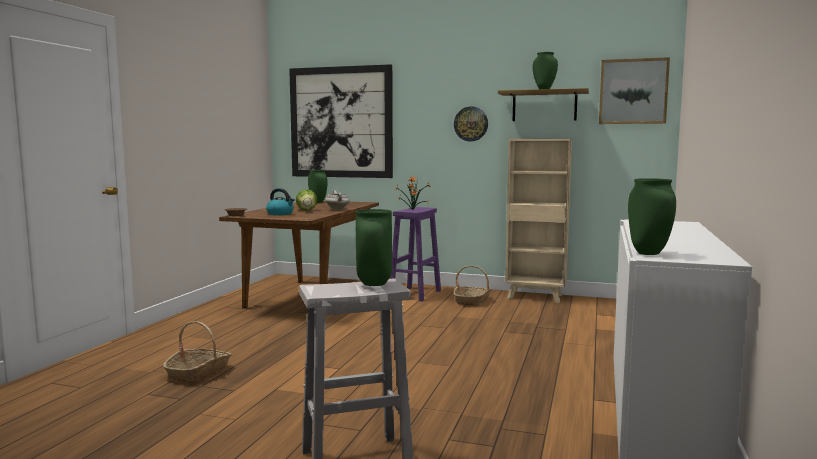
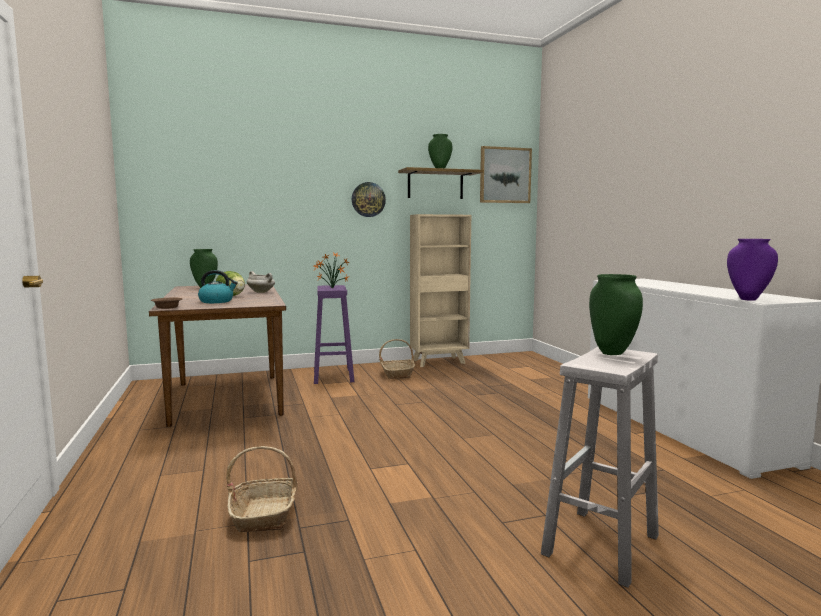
camera: 35 degrees left, 0 degrees up
picture [289,64,393,178] -> none
green vase [628,178,676,255] -> purple vase [727,239,778,301]

